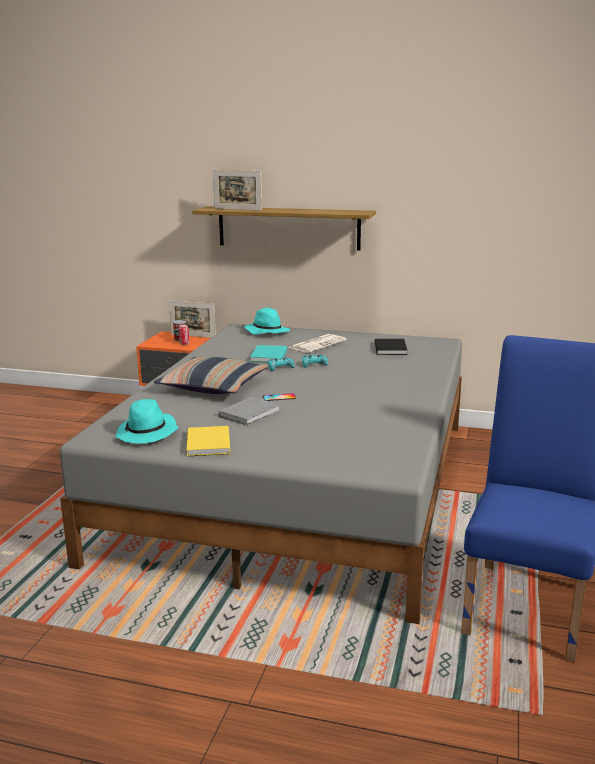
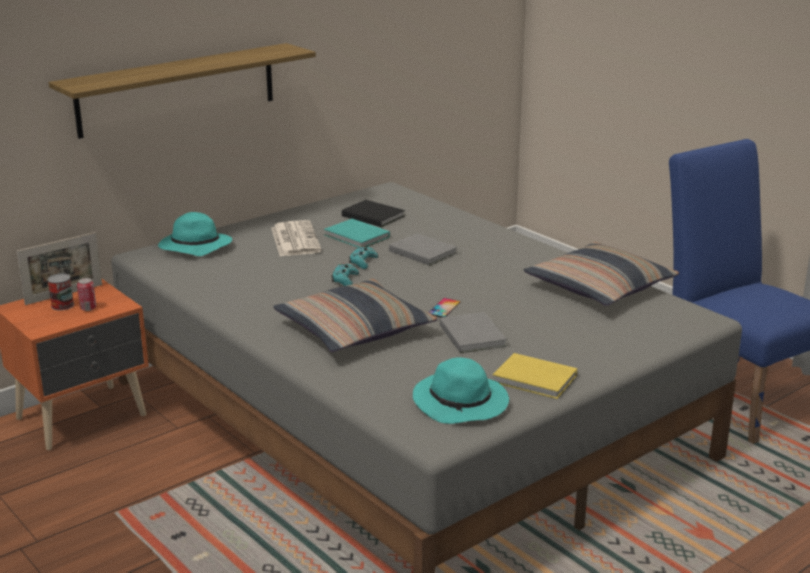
camera: 55 degrees left, 5 degrees up
picture frame [213,170,262,211] -> none
turquoise book [250,345,287,363] -> turquoise book moved to [324,219,390,248]
none -> grey book [389,233,457,266]
none -> pillow [524,242,679,306]

